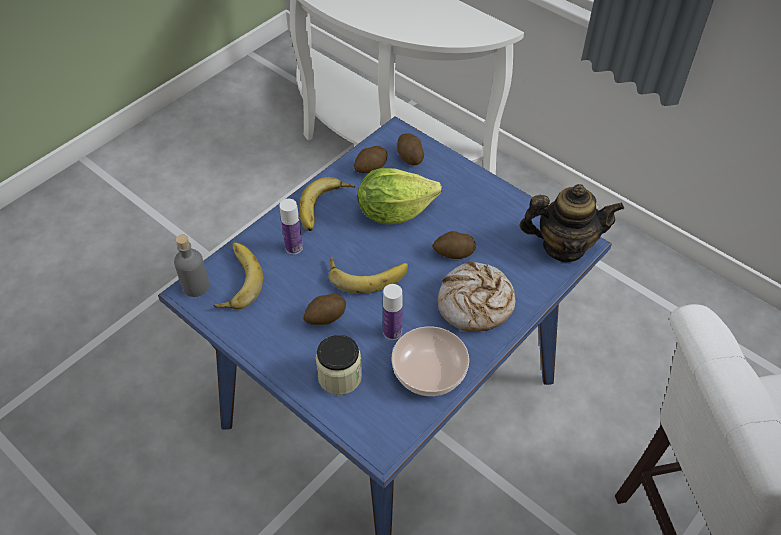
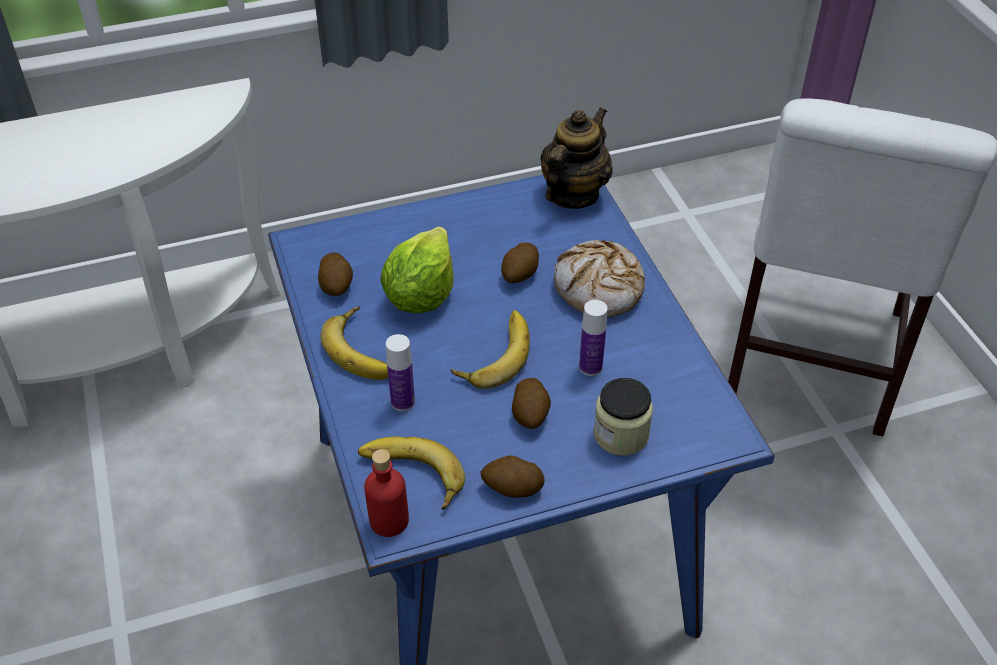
camera: 60 degrees left, 5 degrees down
grey bottle [174,234,209,297] -> red bottle [364,449,409,537]
bowl [392,327,469,396] -> none
potato [397,133,424,165] -> potato moved to [481,455,545,498]

